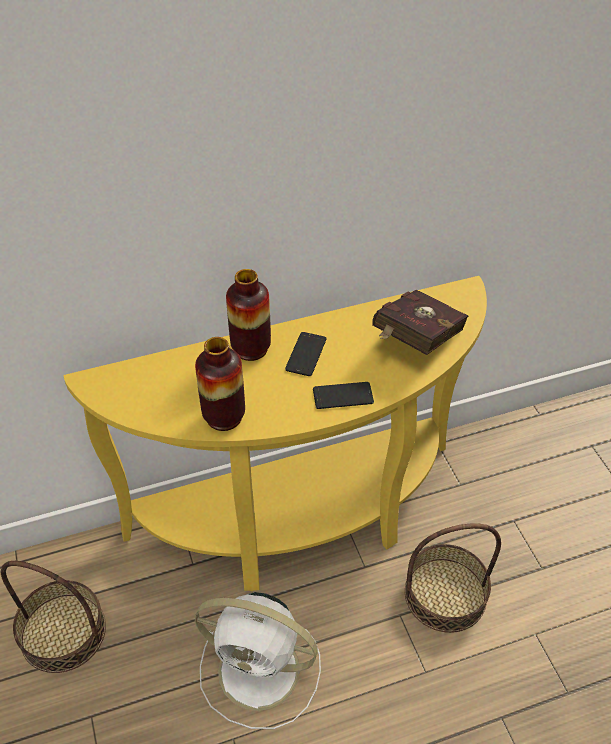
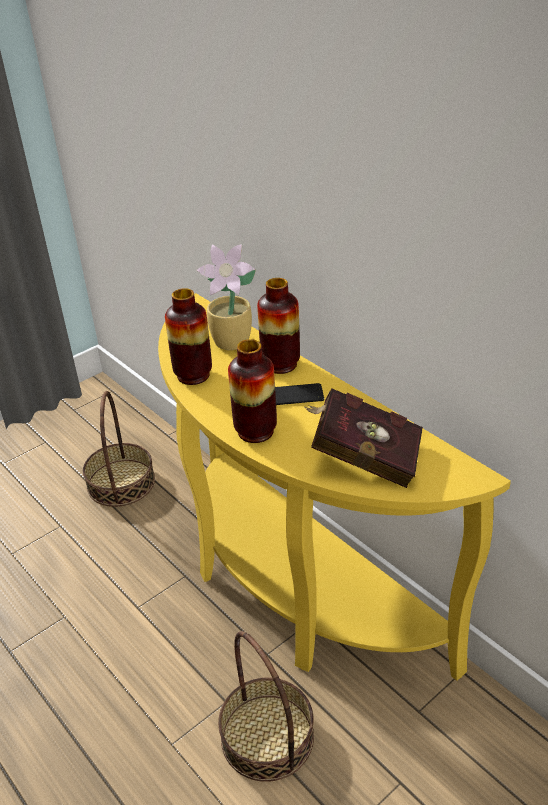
camera: 70 degrees right, 10 degrees down
white fan [195,592,321,729] -> none
phone [313,382,374,409] -> vase [228,339,277,443]
none -> potted plant [197,244,256,350]

